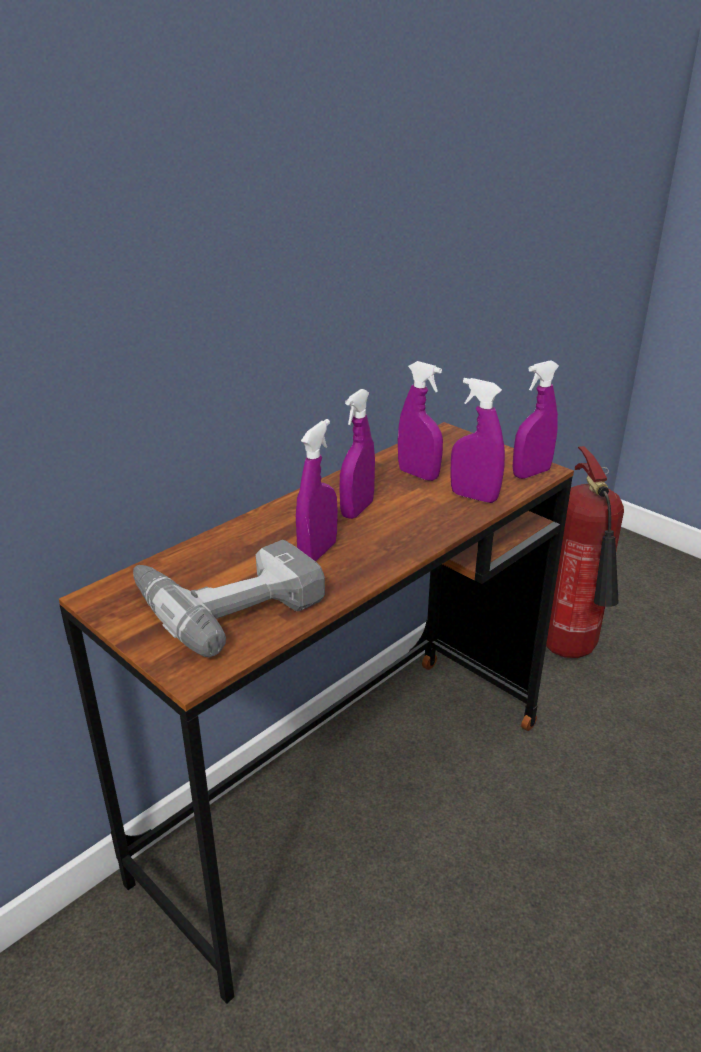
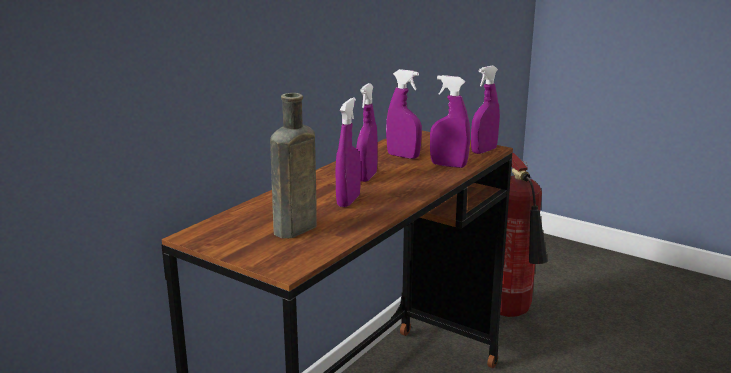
camera: 10 degrees left, 10 degrees down
power drill [133,540,325,657] -> brown bottle [270,93,317,238]

